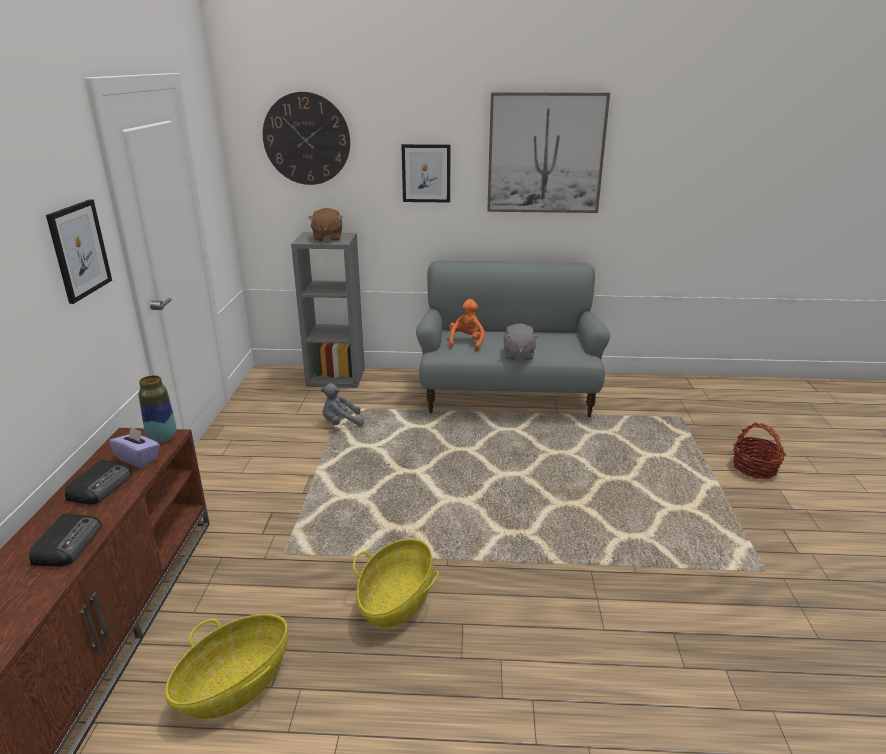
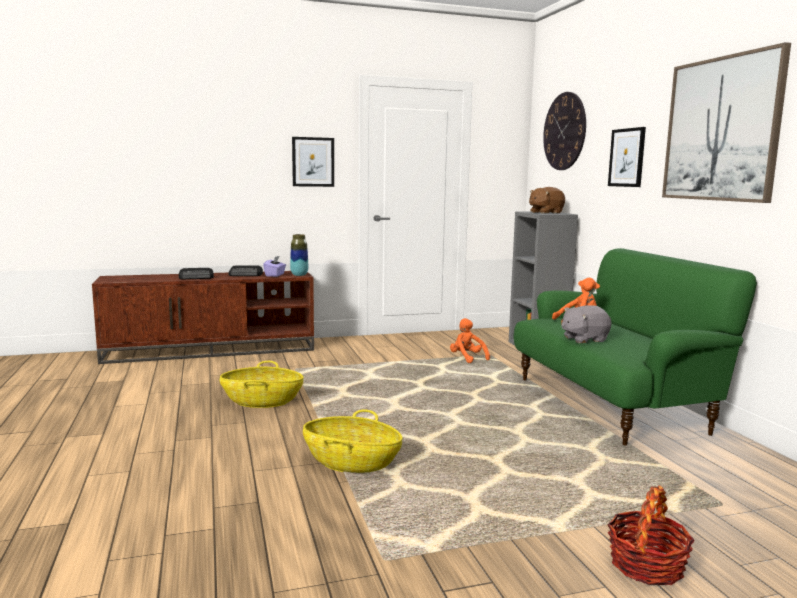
camera: 70 degrees right, 15 degrees down
basket [165,614,288,719] -> basket moved to [303,409,403,473]
grey plush toy [321,383,364,427] -> orange plush toy [450,318,490,363]
grey sofa [416,261,610,417] -> green sofa [513,248,757,446]

